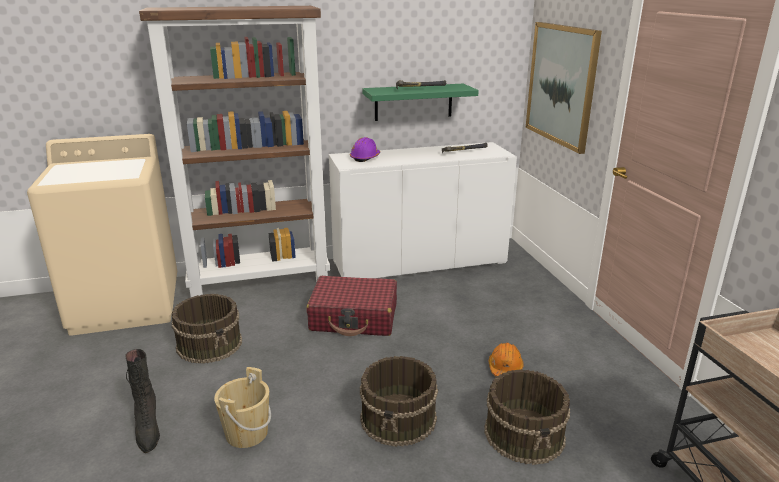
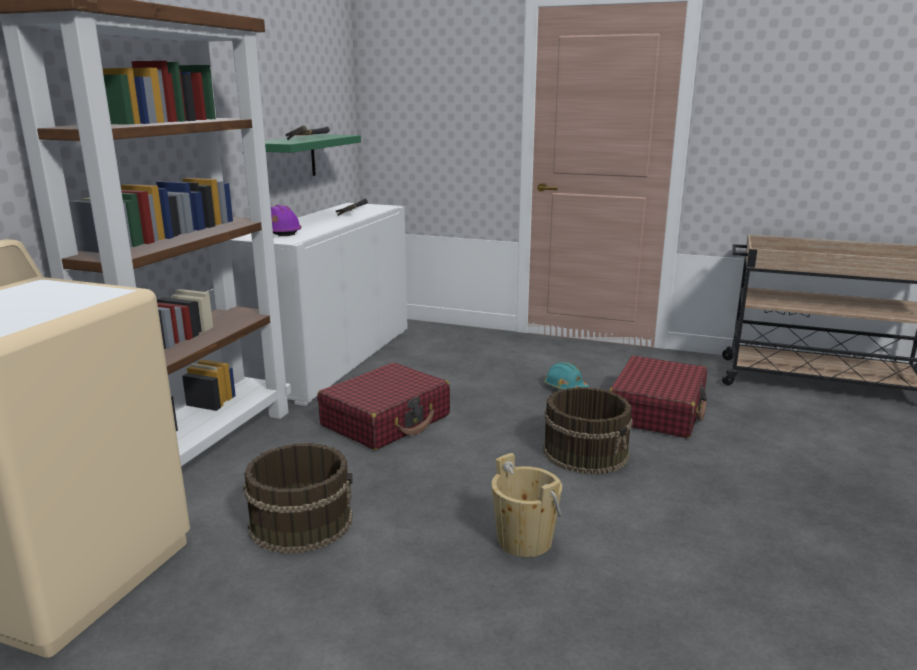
camera: 55 degrees left, 5 degrees down
black boot [125,349,160,453] -> none
brown bucket [484,369,570,465] -> red suitcase [609,356,707,438]
orange hard hat [489,343,524,376] -> turquoise hard hat [544,362,589,390]
picture [525,22,602,154] -> none

